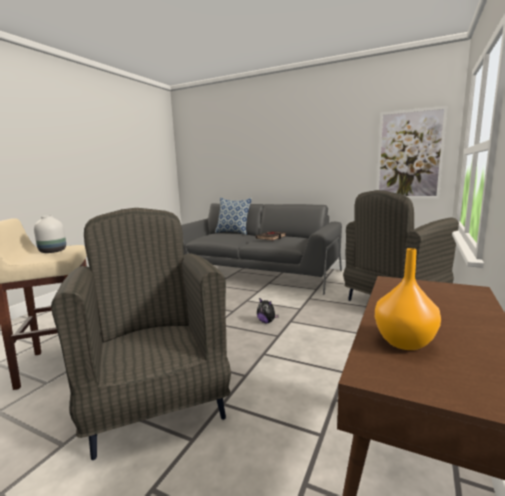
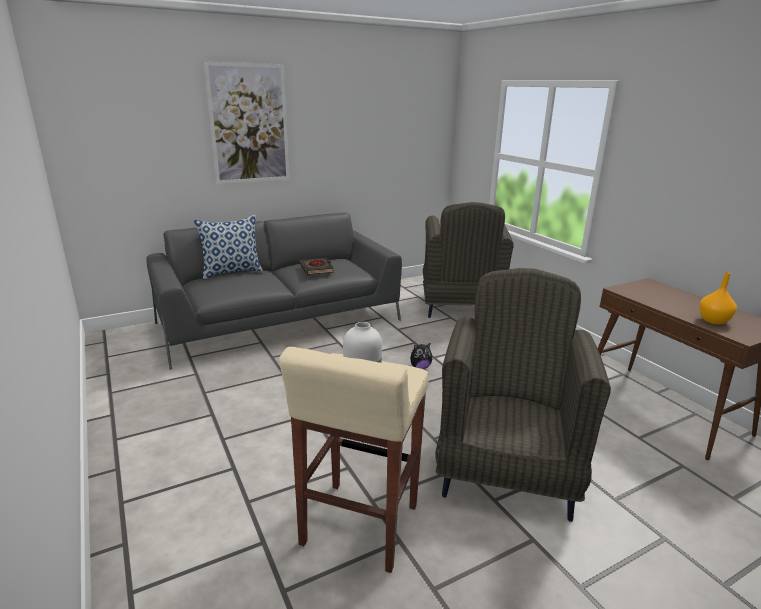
camera: 55 degrees left, 10 degrees up
grey armchair [51,208,231,460] -> grey armchair turned 90 degrees clockwise [435,268,611,522]
picture [376,106,448,199] -> picture moved to [204,61,290,184]

